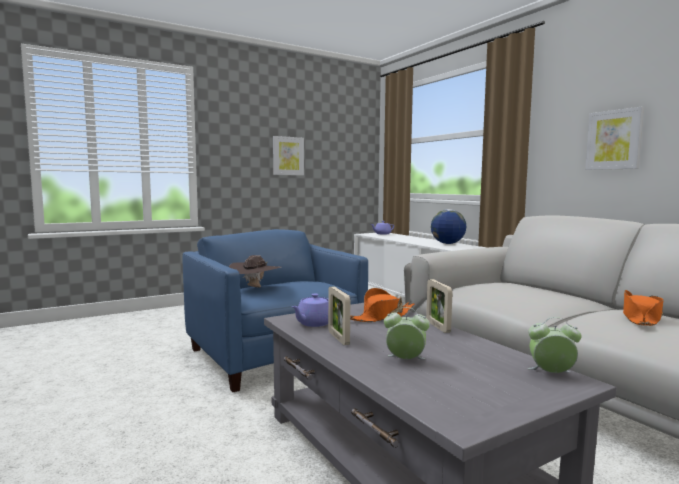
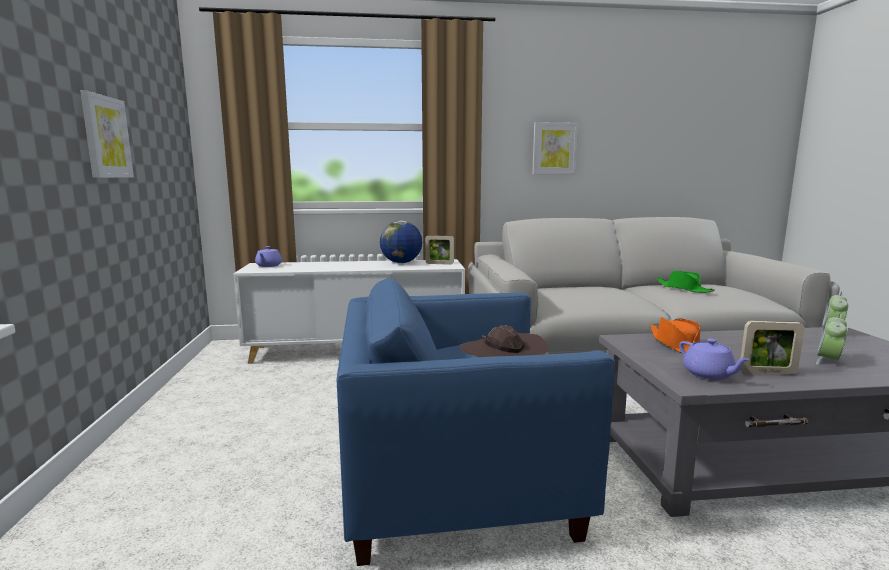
camera: 65 degrees left, 5 degrees up
picture frame [426,279,453,333] -> picture frame moved to [425,235,454,265]
orange hat [623,290,664,326] -> green hat [656,271,715,293]

